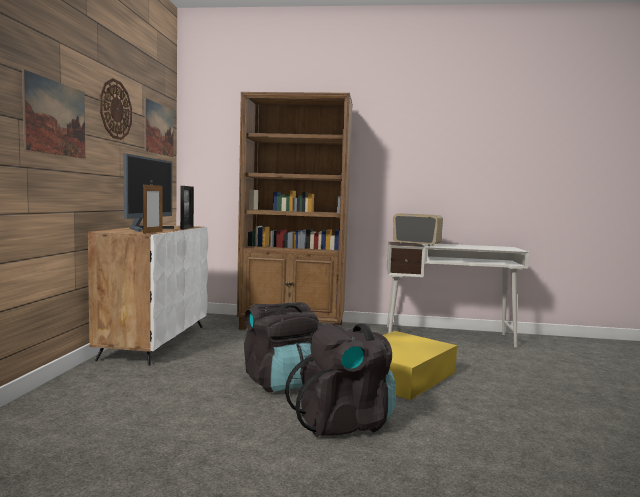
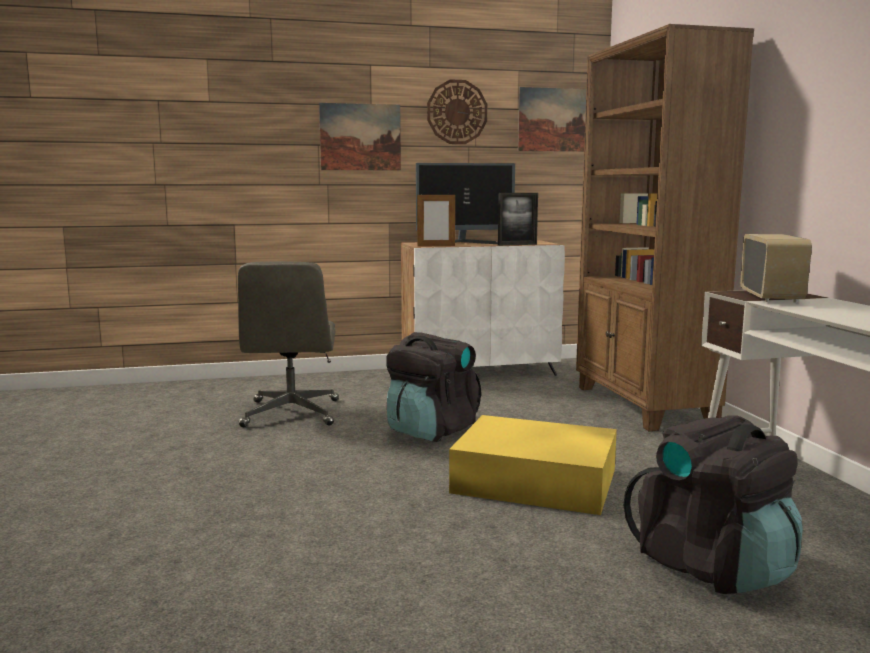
camera: 70 degrees right, 5 degrees up
black backpack [285,323,395,437] -> black backpack moved to [623,415,803,594]
none -> grey office chair [238,261,339,427]

